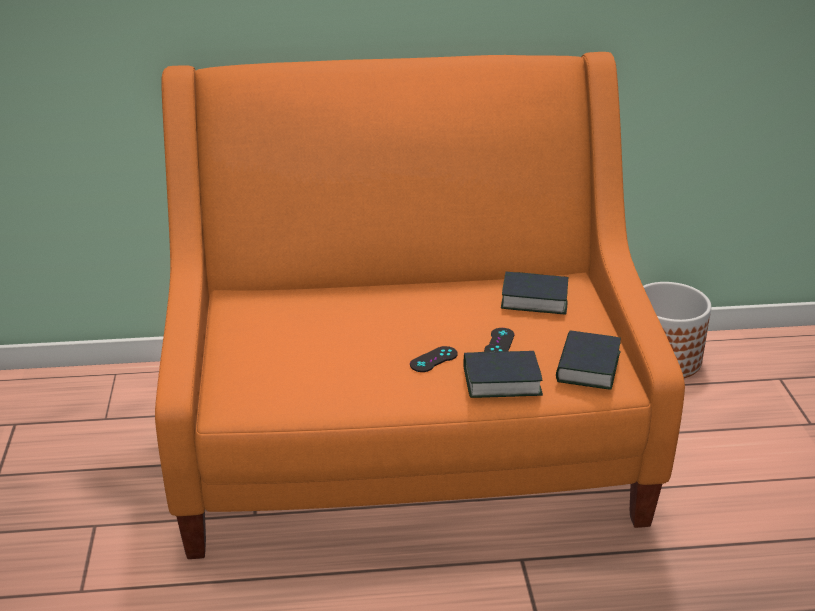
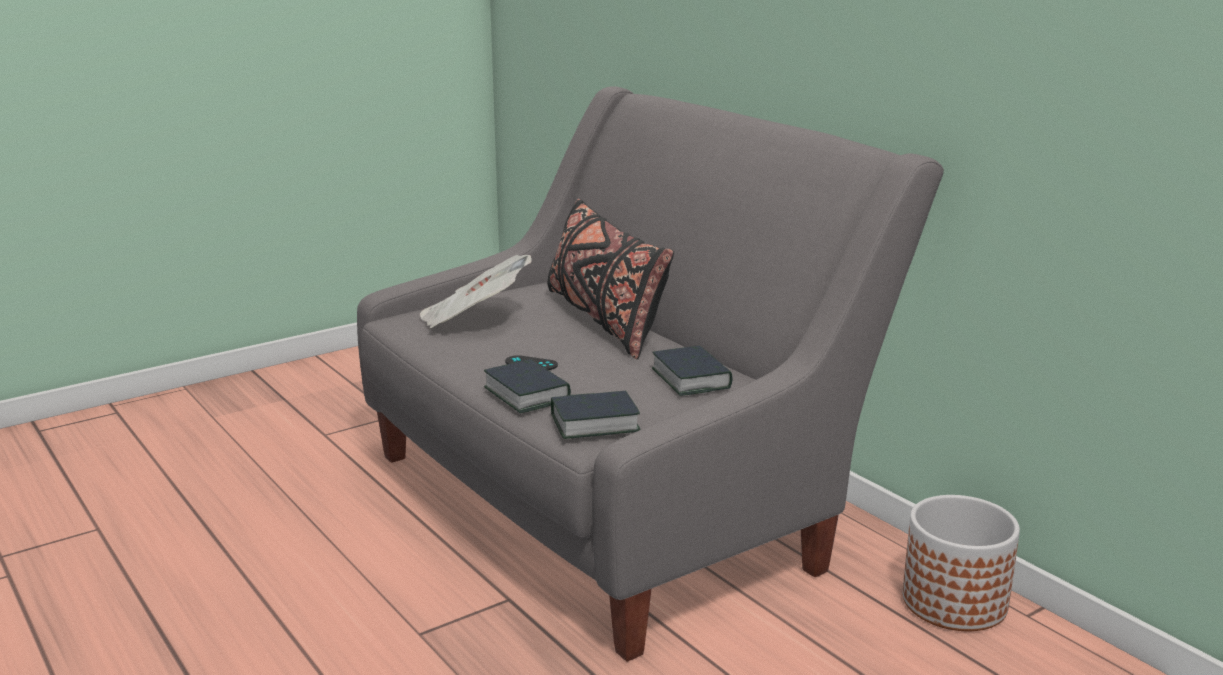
camera: 60 degrees right, 10 degrees down
orange sofa [155,52,685,559] -> grey sofa [357,86,944,662]
black game controller [484,328,514,352] -> none
none -> newspaper [420,255,532,328]
none -> black pillow [547,199,674,359]

